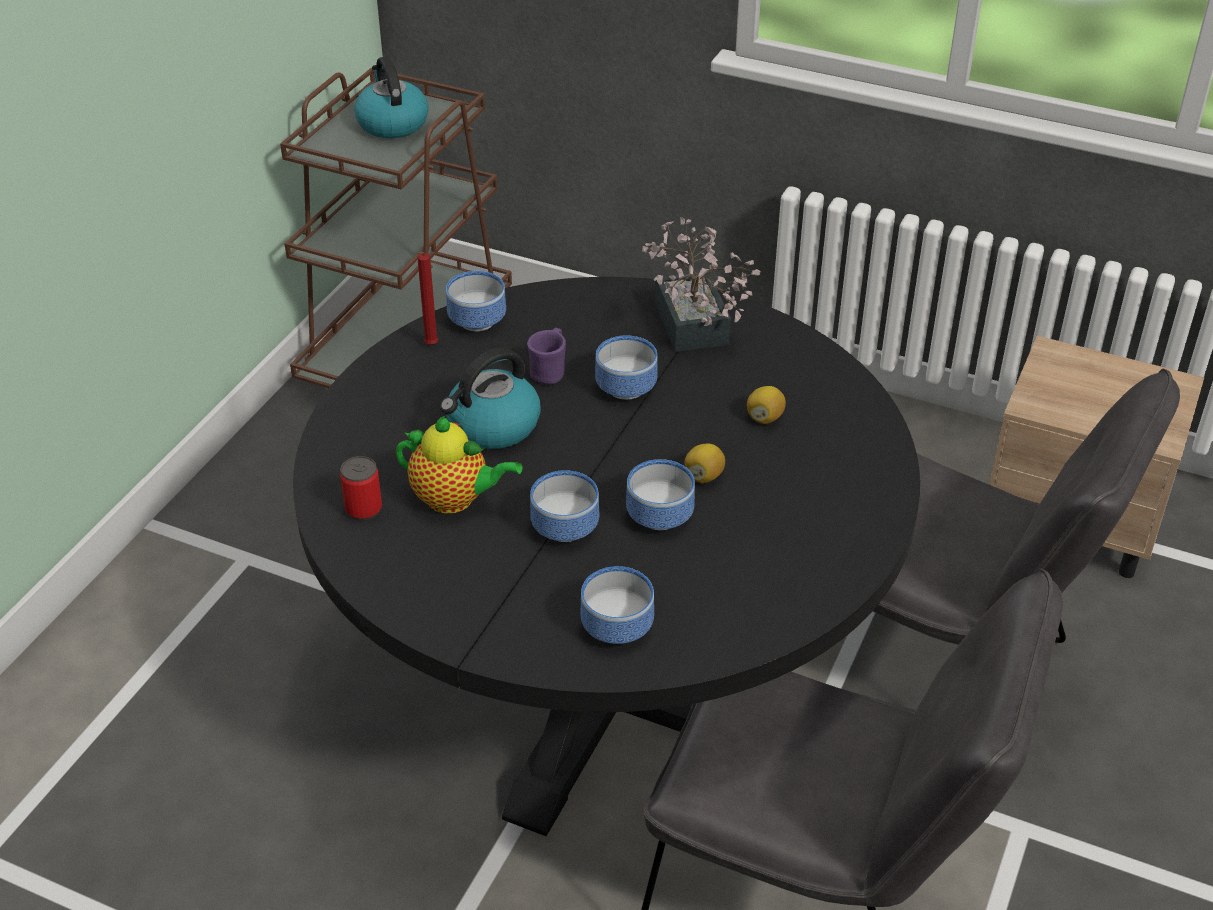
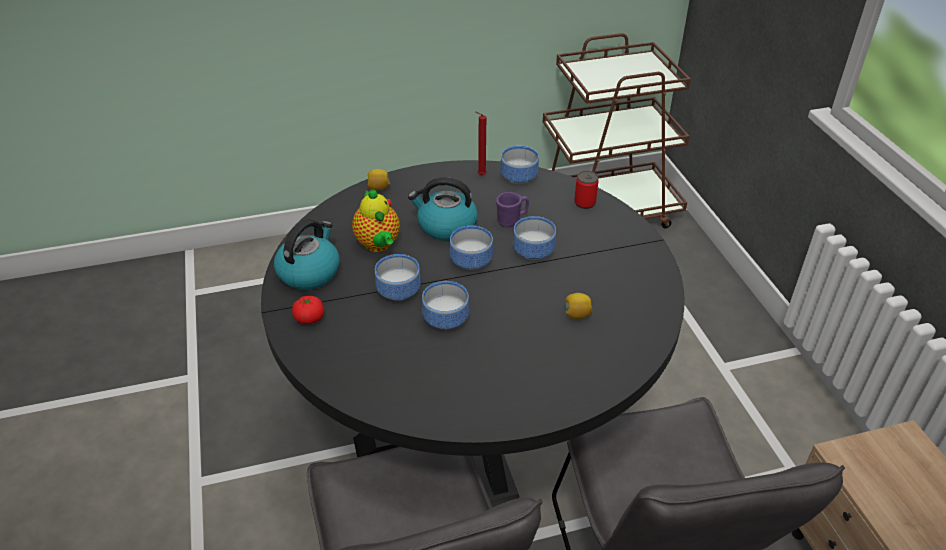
camera: 50 degrees right, 0 degrees up
can [340,456,382,520] -> can moved to [574,171,599,209]
kettle [354,56,429,138] -> kettle moved to [274,219,340,290]
bowl [581,566,654,644] -> bowl moved to [450,226,493,270]
potted plant [642,217,760,352] -> none
lemon [684,444,725,483] -> lemon moved to [368,169,390,190]
none -> tomato [292,296,324,324]

